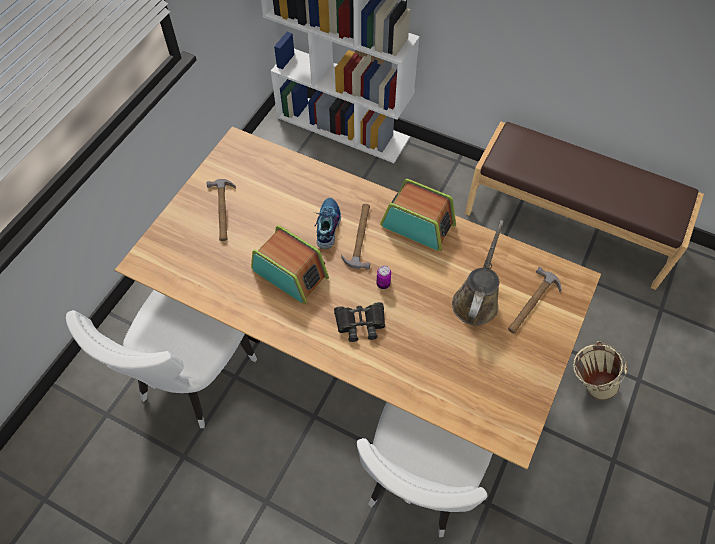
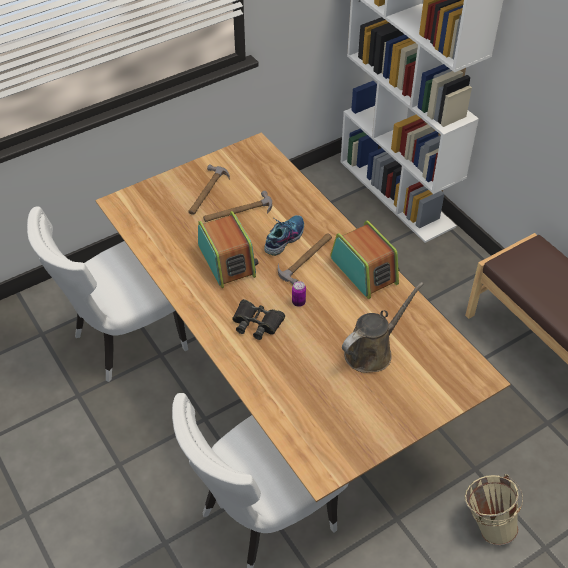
camera: 30 degrees right, 10 degrees down
hammer [508,267,561,333] -> hammer moved to [203,191,272,222]

